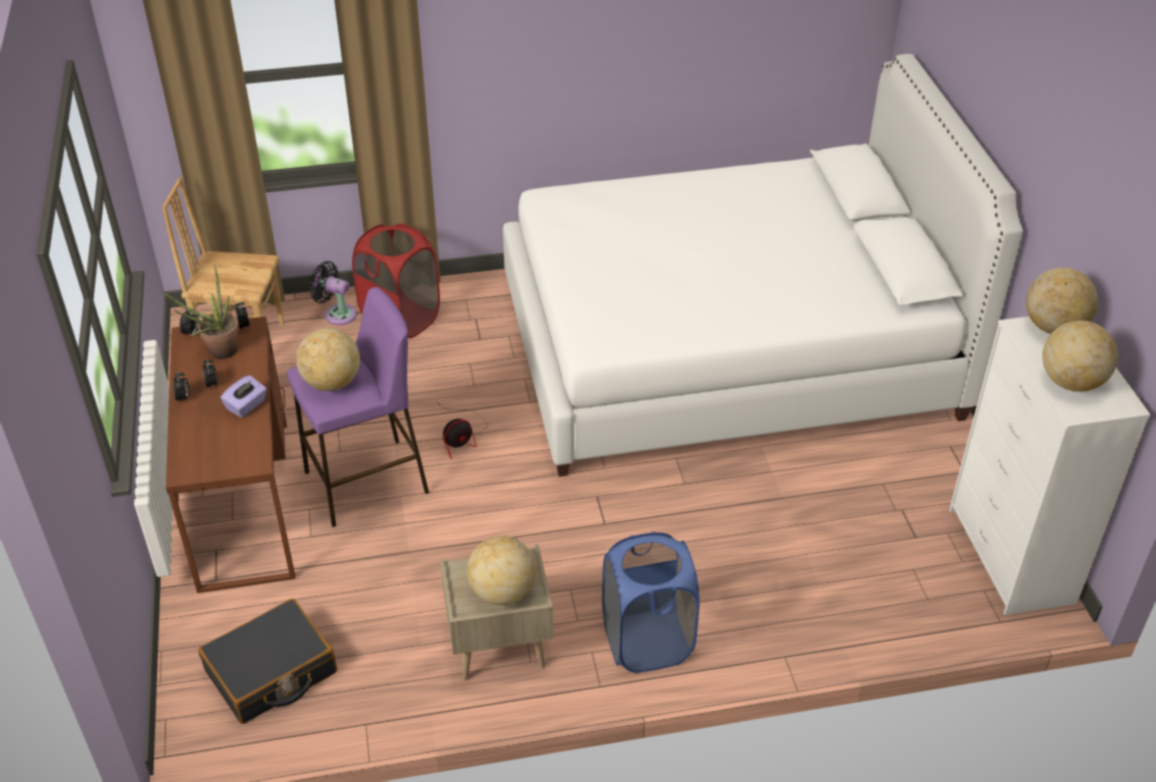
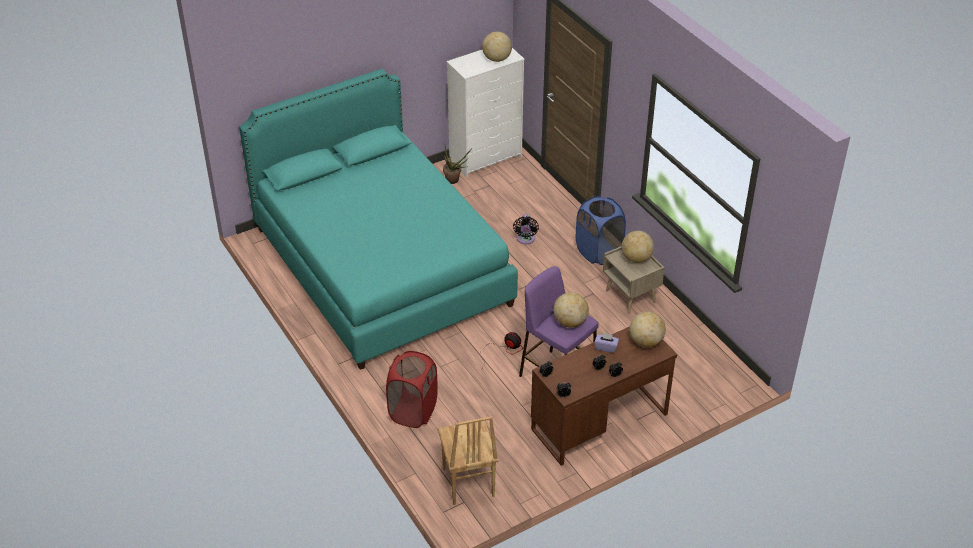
camera: 110 degrees left, 0 degrees up
potted plant [162,264,239,359] -> potted plant moved to [443,146,472,184]
black suitcase [198,599,337,724] -> none
black fan [309,261,357,325] -> black fan moved to [513,214,539,244]
white bed [503,54,1023,477] -> turquoise bed [239,69,518,370]
globe [1026,268,1098,334] -> globe moved to [630,312,666,347]

